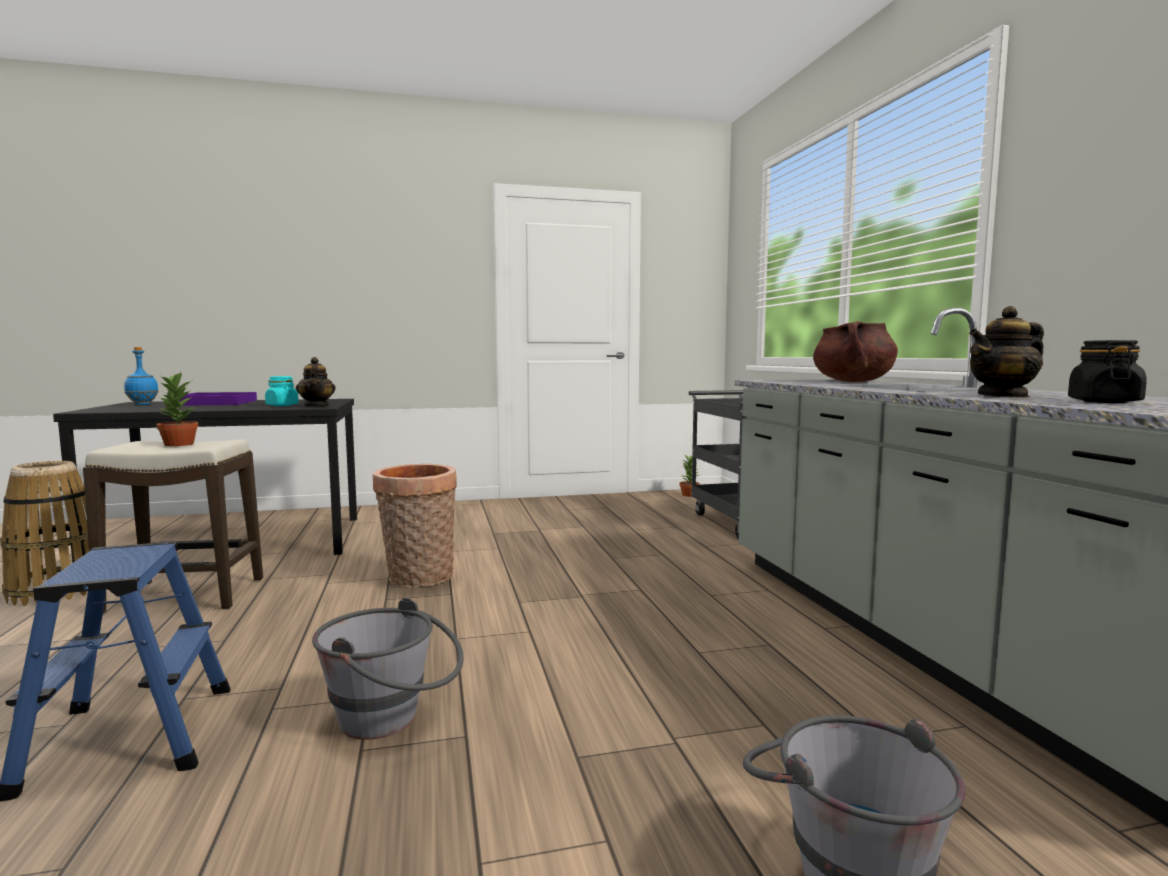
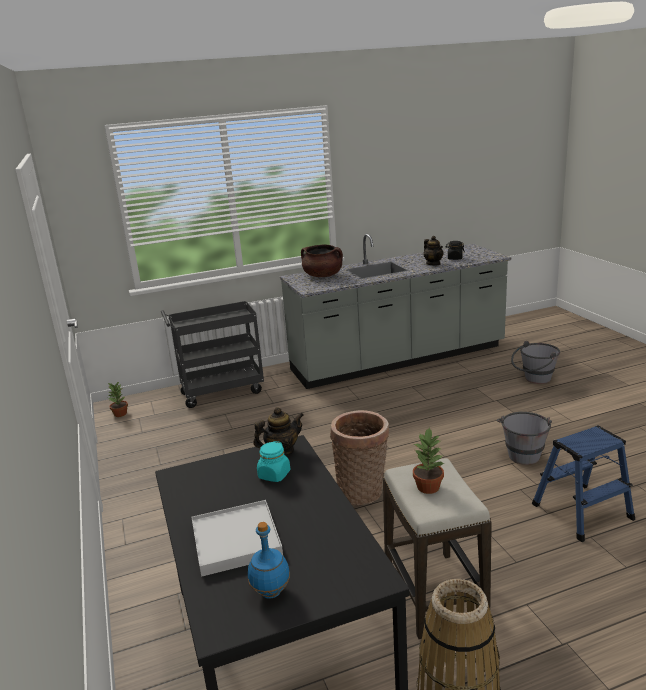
camera: 95 degrees left, 15 degrees up
purple tray [180,392,257,406] -> white tray [191,500,283,577]

